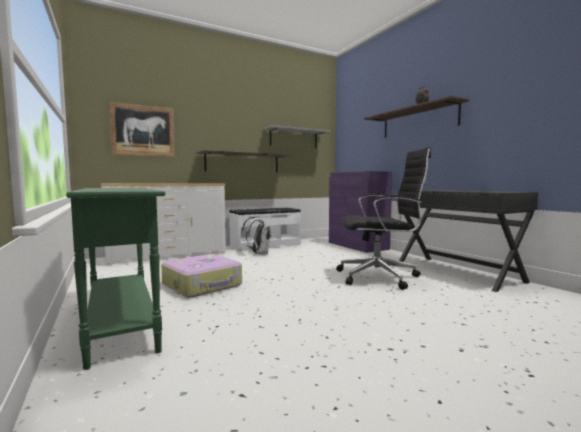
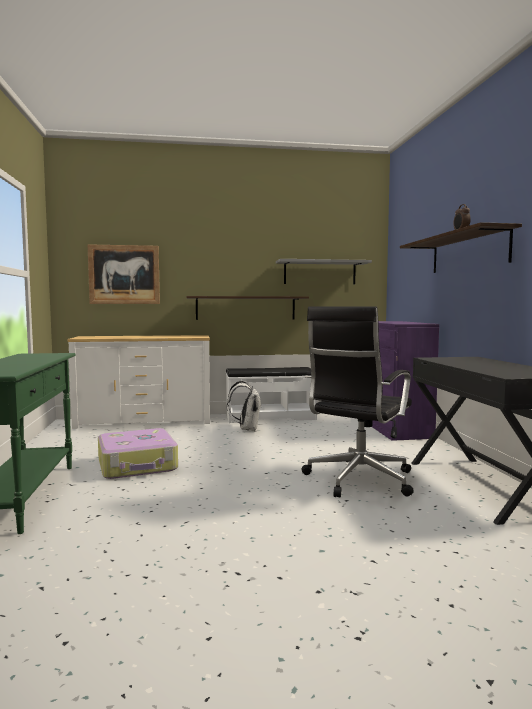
camera: 20 degrees right, 0 degrees up
black office chair [336,147,431,290] -> black office chair turned 105 degrees clockwise [301,306,414,498]

